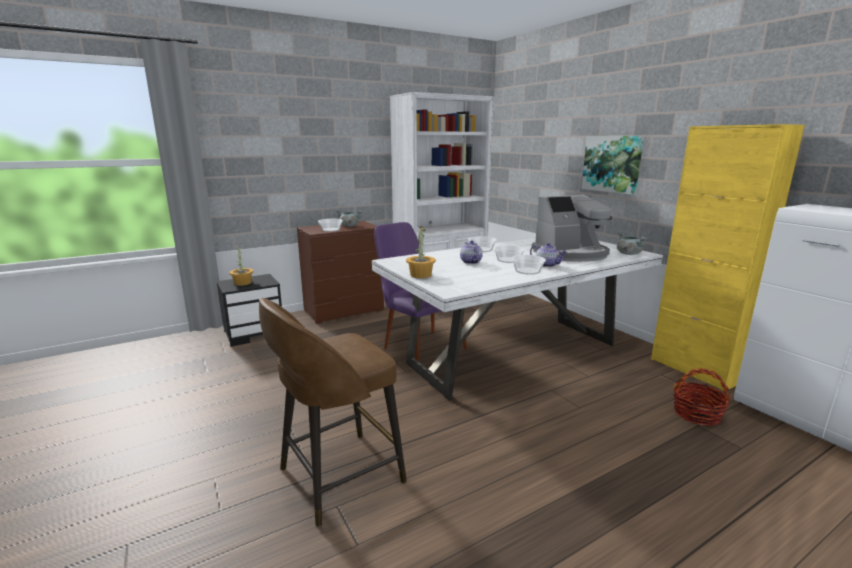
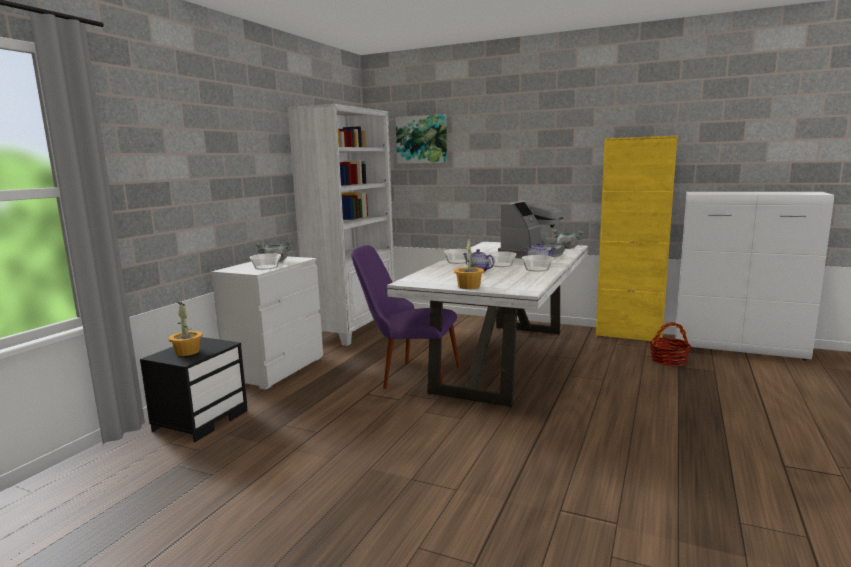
camera: 35 degrees left, 5 degrees down
brown stool [259,298,407,527] -> none
brown dresser [297,221,384,324] -> white dresser [211,256,323,390]
picture [581,136,644,195] -> picture moved to [396,114,447,164]

